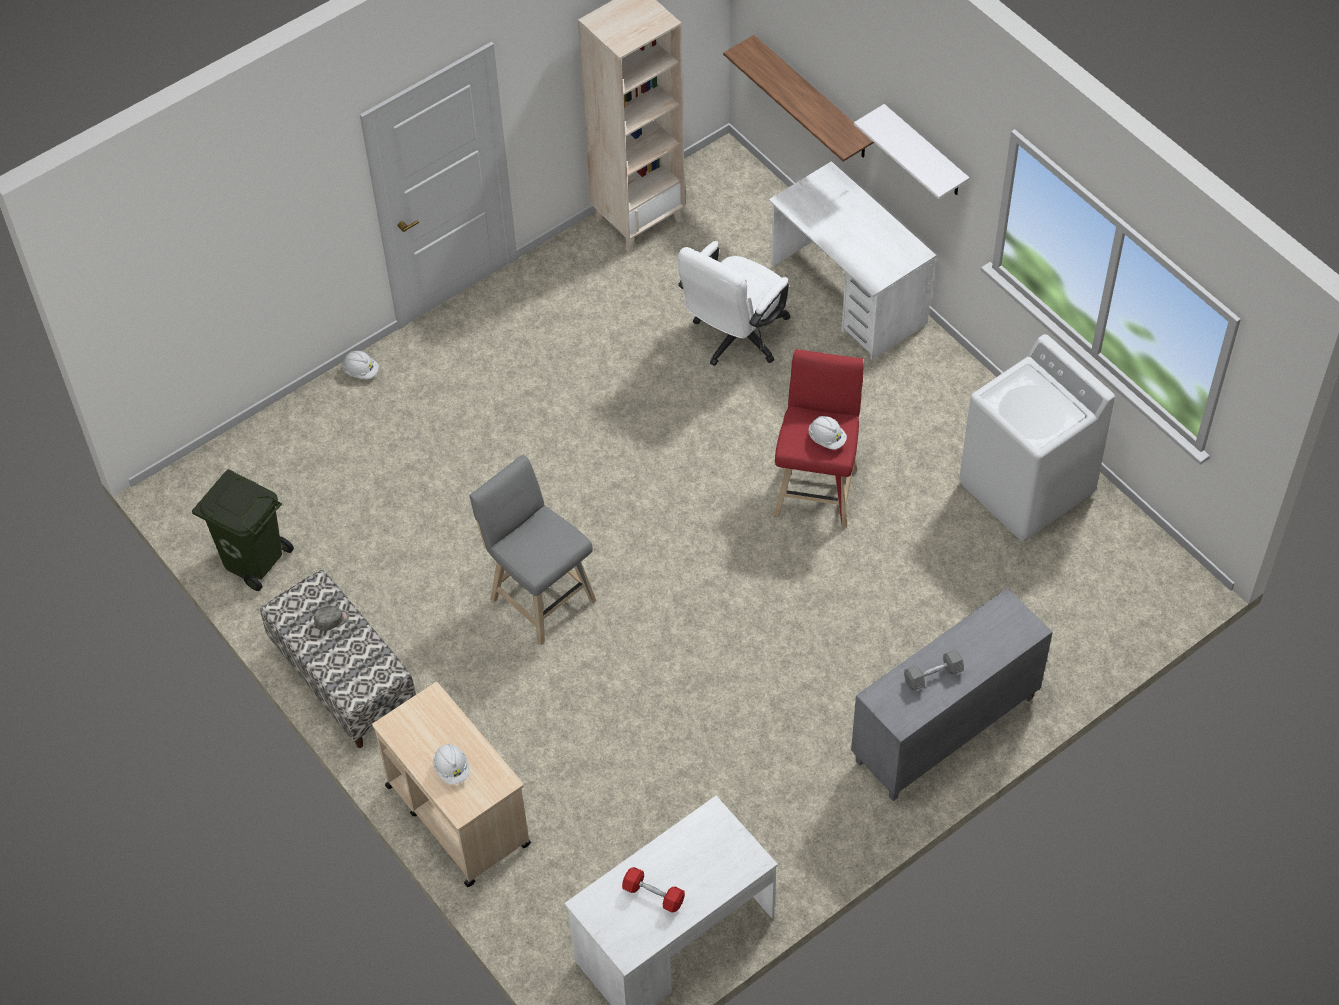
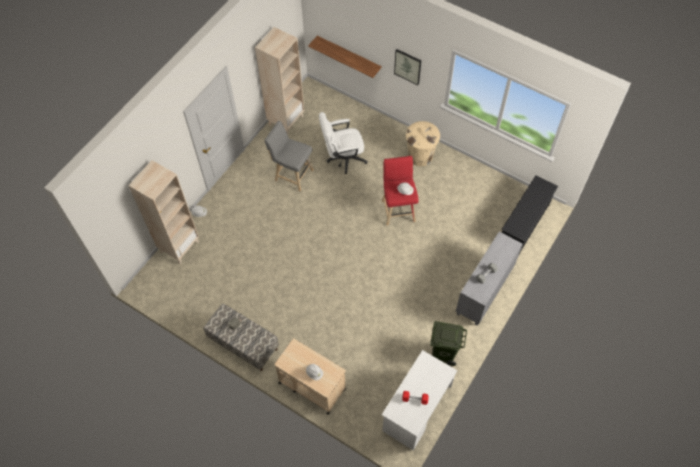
camera: 20 degrees left, 5 degrees up
green trash can [192,469,294,591] -> green trash can moved to [430,321,467,366]
grey stool [470,455,596,645] -> grey stool moved to [264,121,314,191]
white office chair [678,241,790,366] -> white office chair turned 60 degrees clockwise [319,112,368,174]
white desk [769,161,937,360] -> none
white shelf [854,104,969,199] -> picture [394,49,421,85]
white washing machine [959,334,1115,542] -> none
none -> beige bookcase [128,160,199,264]
none -> beige trash can [406,121,440,167]
none -> black shoe rack [501,175,558,255]

